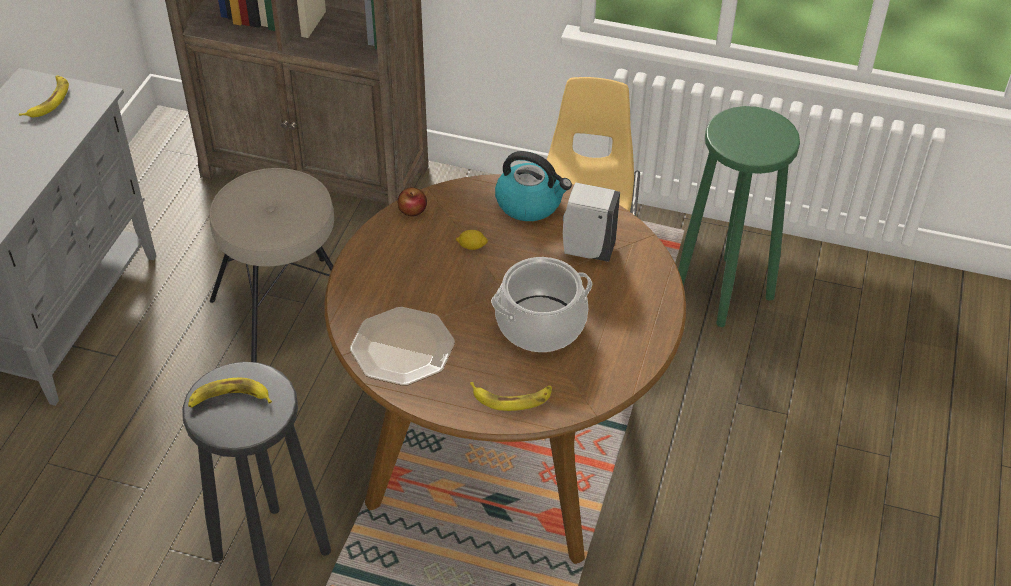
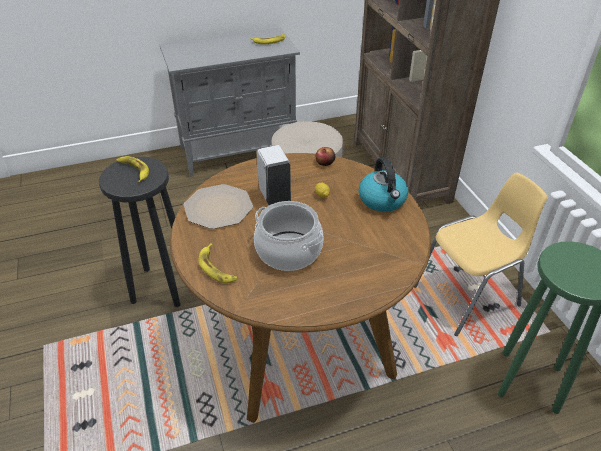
camera: 55 degrees right, 5 degrees down
white soap dispenser [563,183,620,262] -> white soap dispenser moved to [257,145,291,205]

